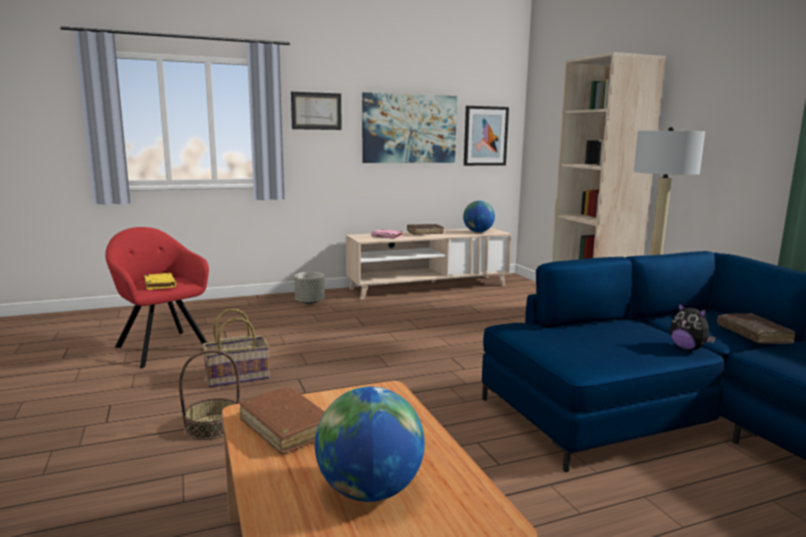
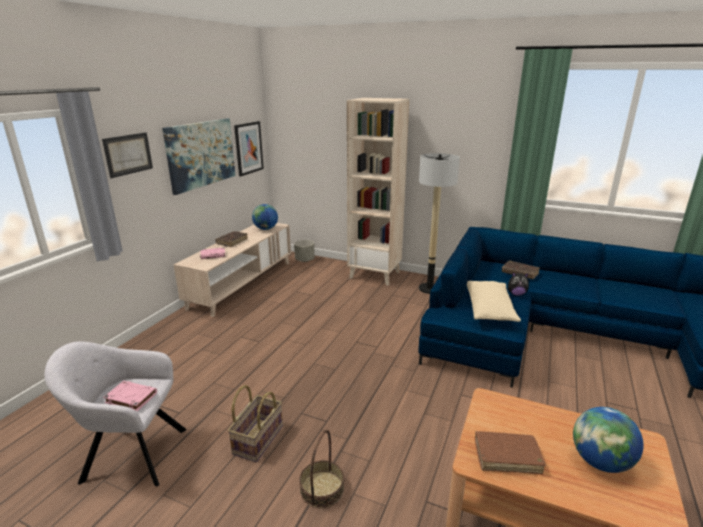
camera: 45 degrees left, 10 degrees up
red armchair [105,227,209,368] -> grey armchair [44,341,186,486]
yellow book [144,273,176,290] -> pink book [103,381,157,411]
grey planter [294,272,325,304] -> grey planter moved to [294,239,315,262]
none -> beige pillow [467,281,521,322]

